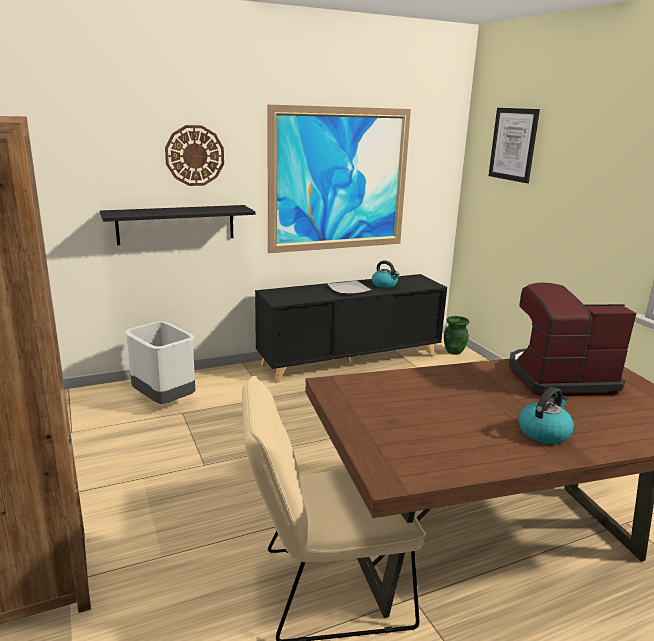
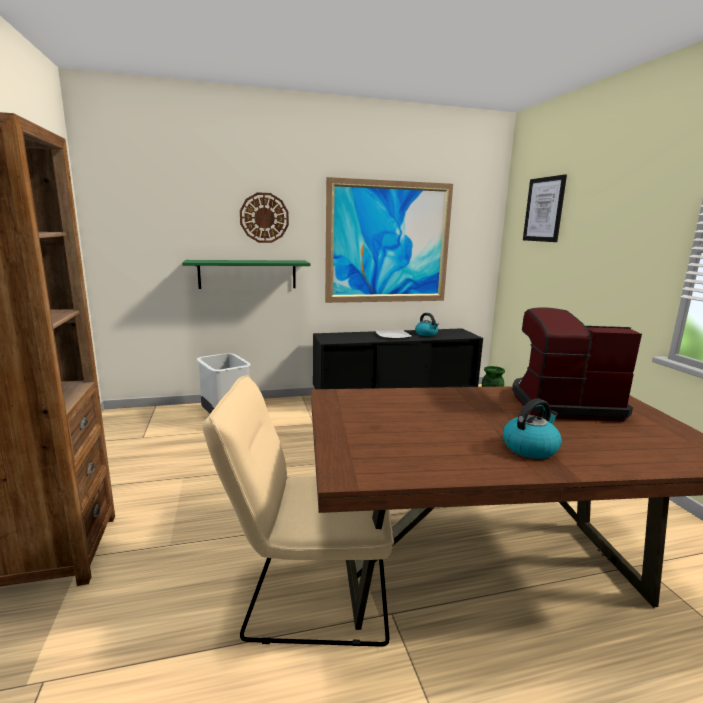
camera: 10 degrees right, 5 degrees down
black shelf [100,205,255,245] -> green shelf [182,260,310,289]

